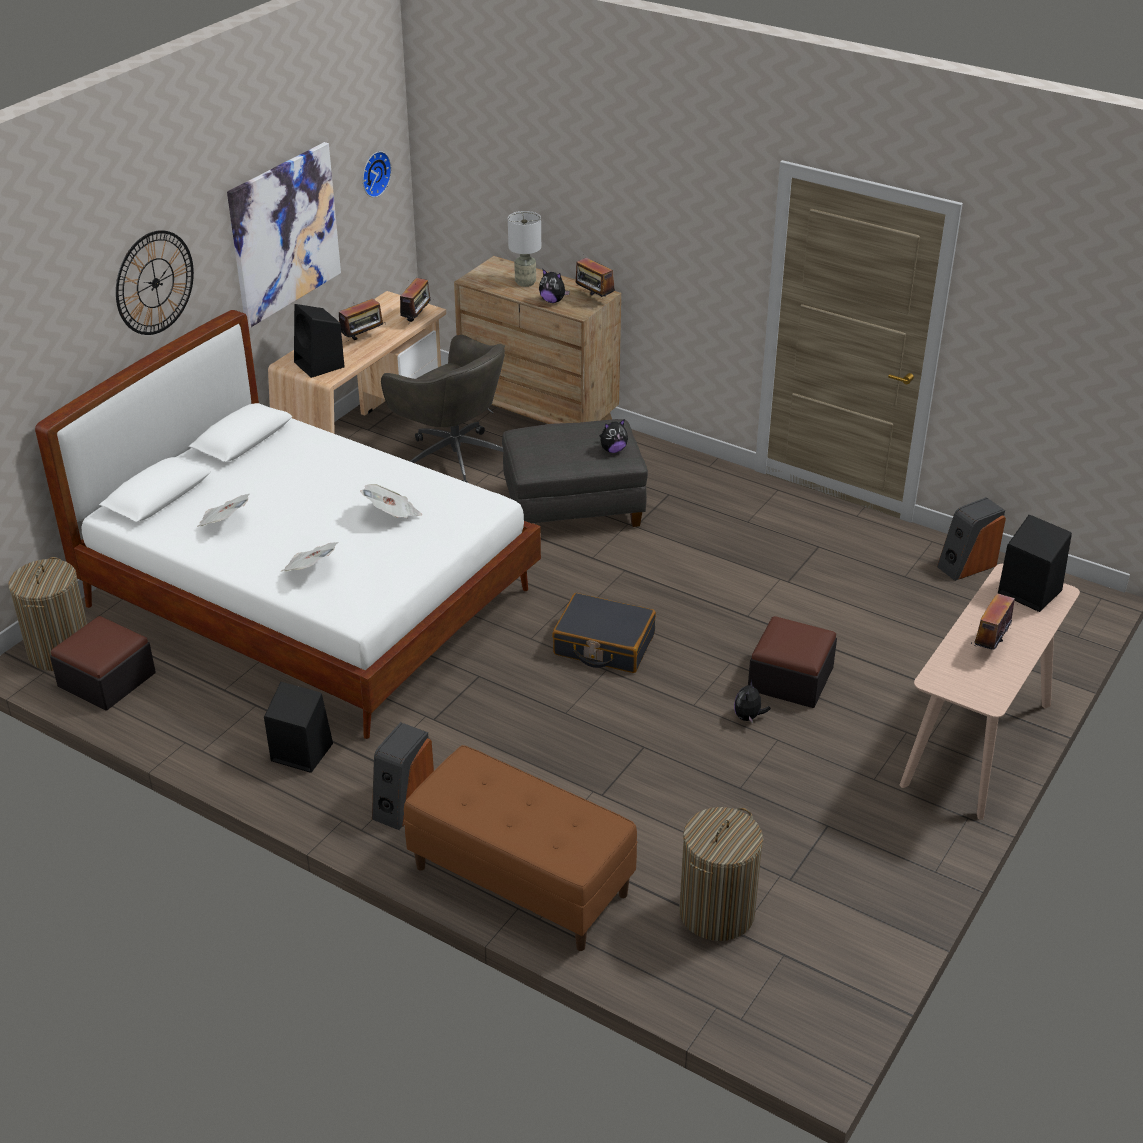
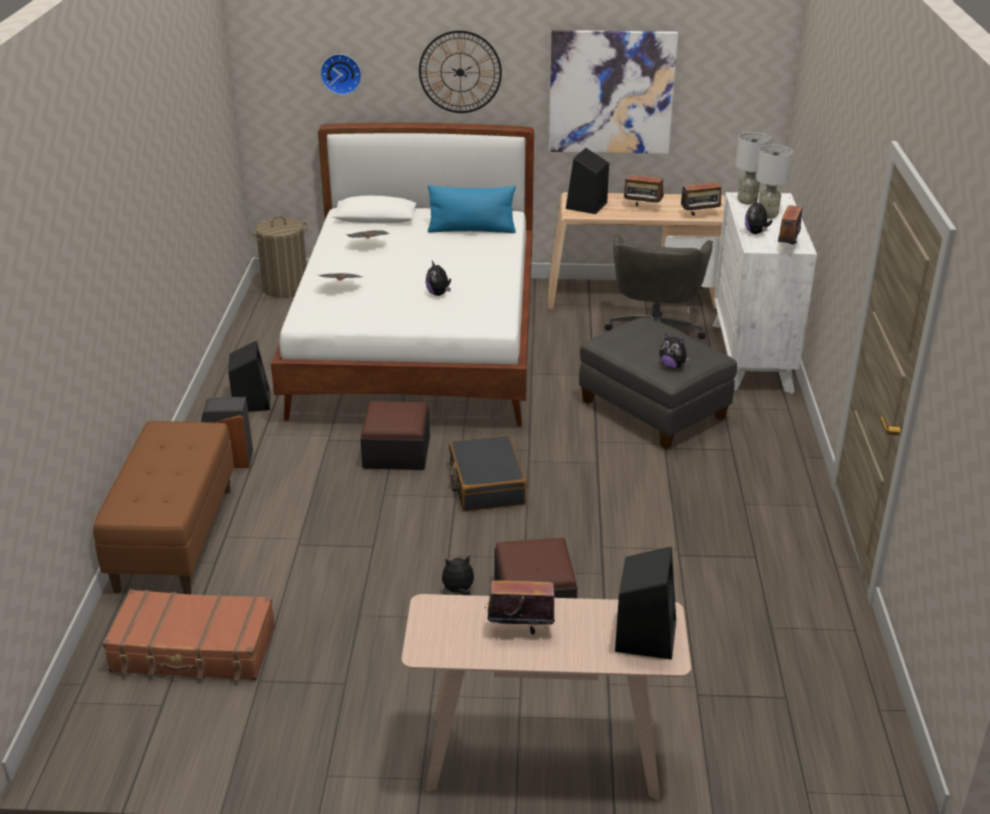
camera: 60 degrees right, 5 degrees down
ottoman [50,616,156,711] -> ottoman moved to [360,401,430,470]
newspaper [360,484,422,518] -> plush toy [425,261,451,296]
wall clock [363,151,392,198] -> wall clock moved to [320,54,362,95]
brown dresser [454,256,621,424] -> white dresser [712,192,817,394]
laundry basket [679,807,763,941] -> brown suitcase [102,589,275,681]
speaker [937,497,1006,581] -> none
none -> blue pillow [428,185,516,233]
none -> grey table lamp [736,132,771,205]

